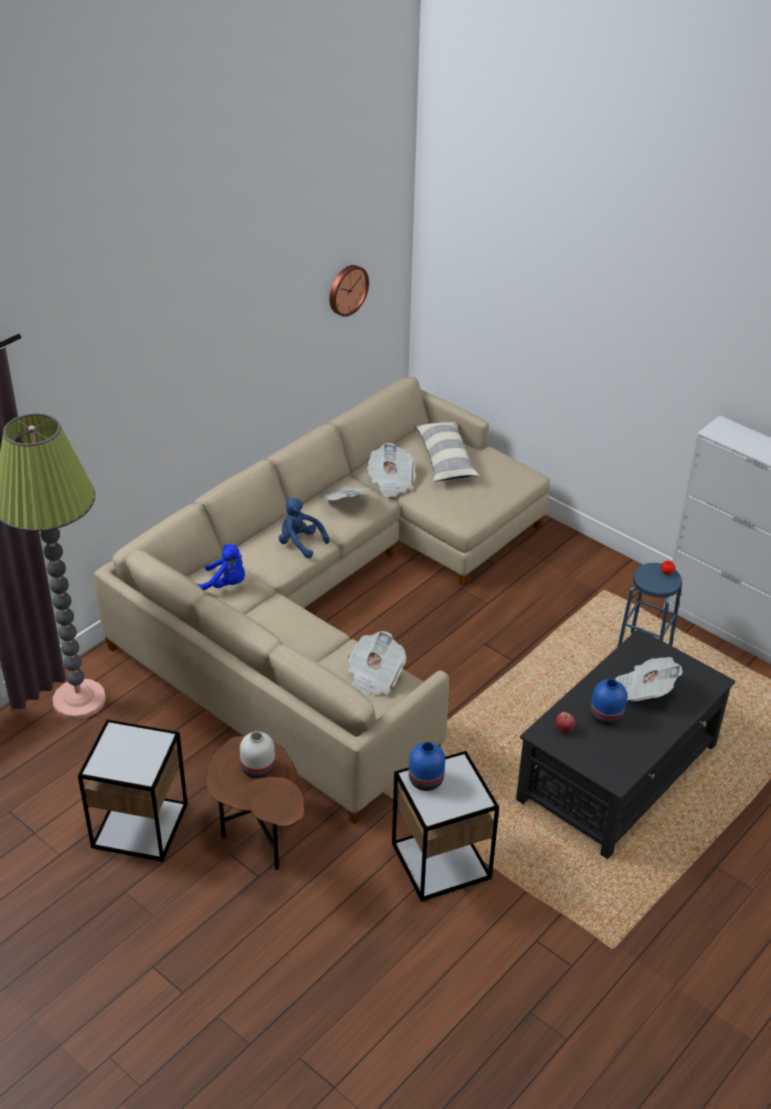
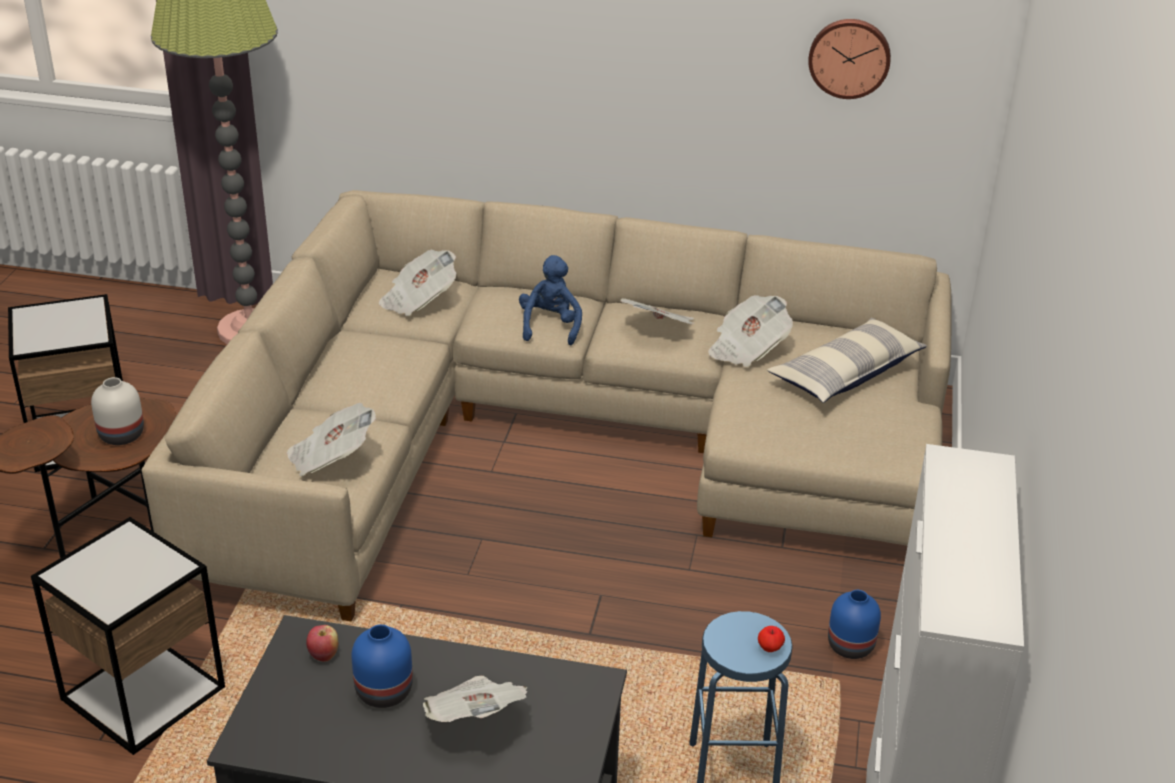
camera: 60 degrees right, 5 degrees down
blue plush toy [198,544,245,590] -> newspaper [379,250,457,316]
blue vase [409,742,445,791] -> blue vase moved to [828,590,881,659]

